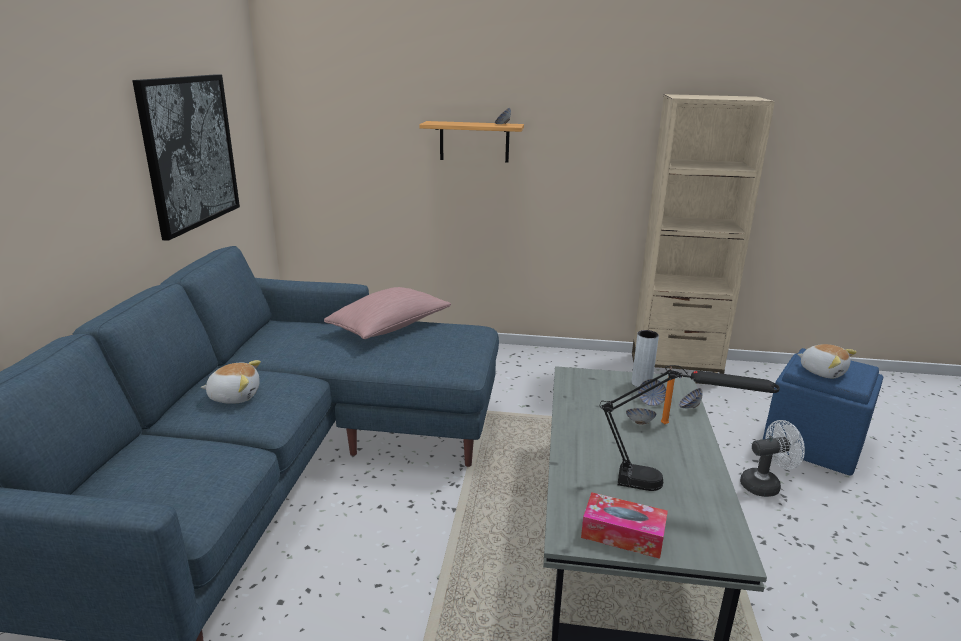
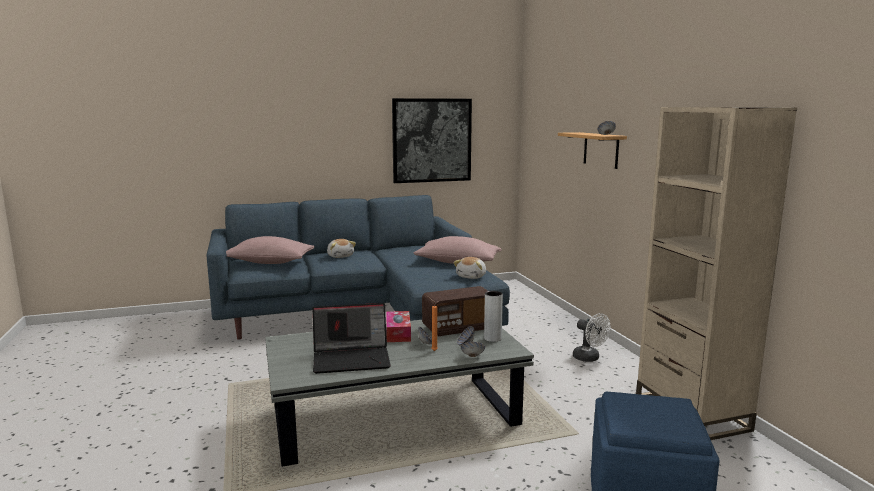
camera: 65 degrees right, 10 degrees down
tissue box [581,492,668,559] -> tissue box moved to [386,311,411,342]
black table lamp [600,365,780,491] -> laptop [312,303,391,374]
white fan [740,420,805,497] -> white fan moved to [573,313,611,362]
plush toy [797,344,857,378] -> plush toy moved to [453,257,486,279]
none -> pink pillow [226,236,315,264]
none -> radio [422,286,488,336]

